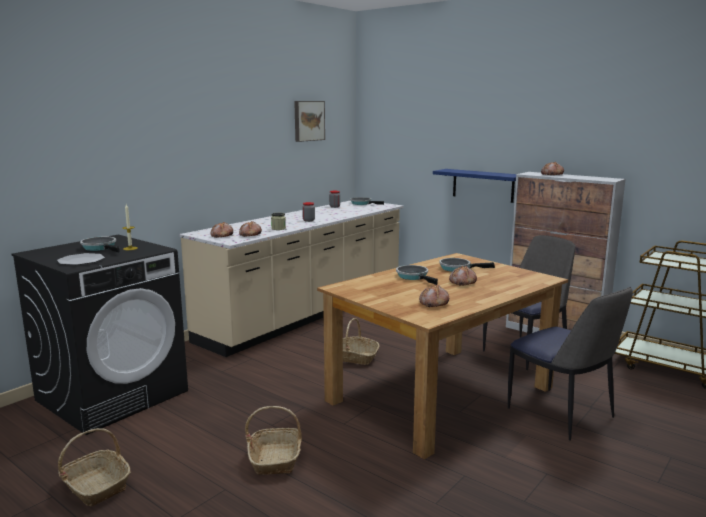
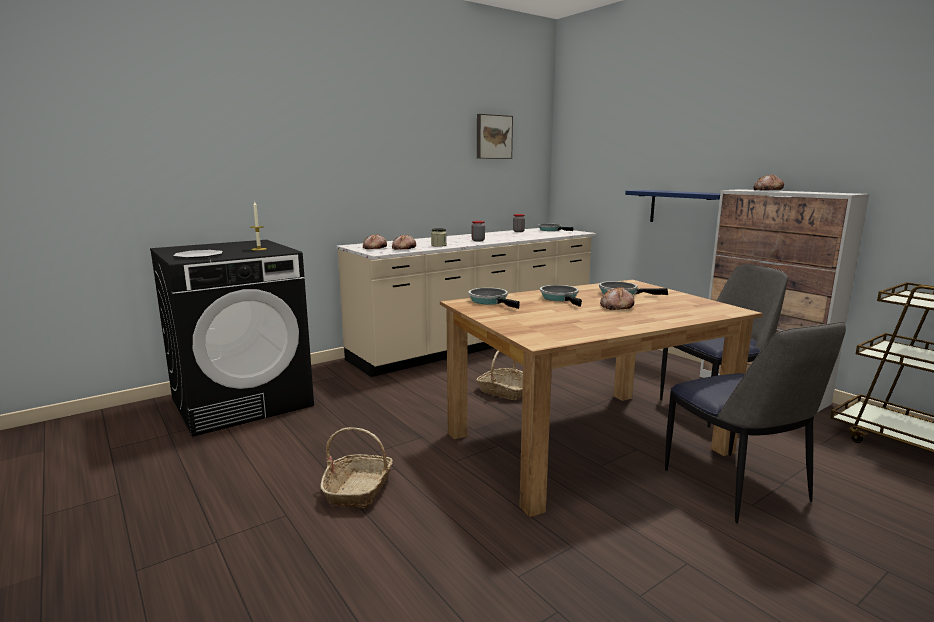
camera: 15 degrees right, 0 degrees up
basket [58,428,131,506] -> none
frying pan [80,237,120,253] -> frying pan moved to [469,288,520,309]
bread [419,284,449,307] -> none

